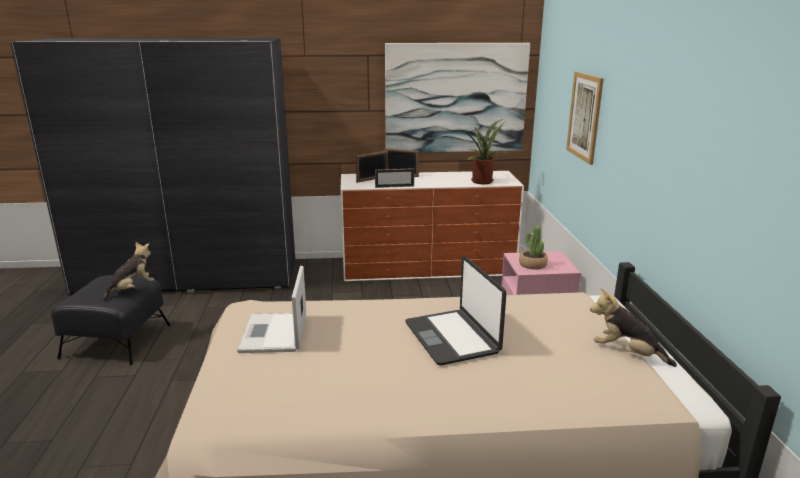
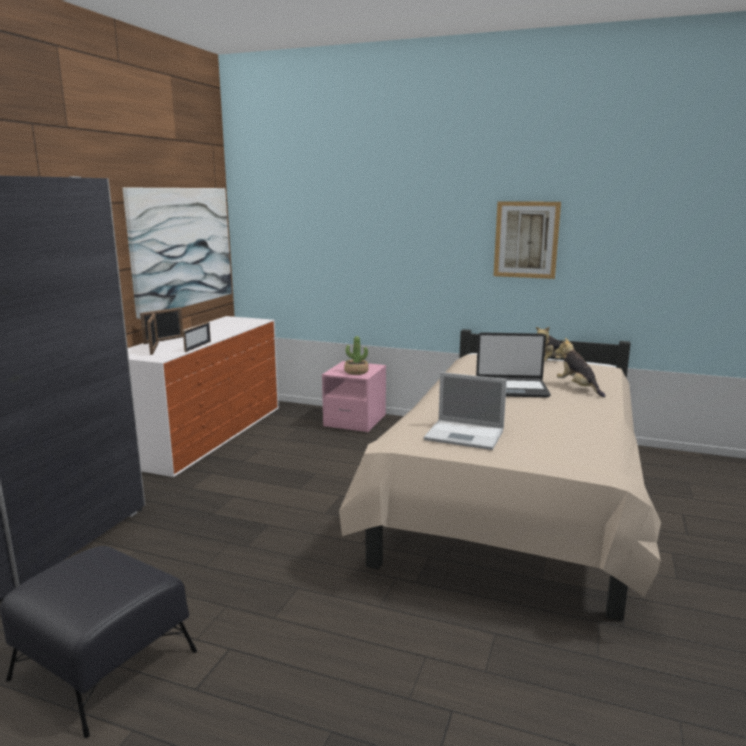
camera: 65 degrees left, 5 degrees down
plush toy [102,242,154,301] -> plush toy moved to [555,338,606,397]
potted plant [460,119,509,184] -> none
picture [566,71,604,165] -> picture moved to [494,201,561,279]

